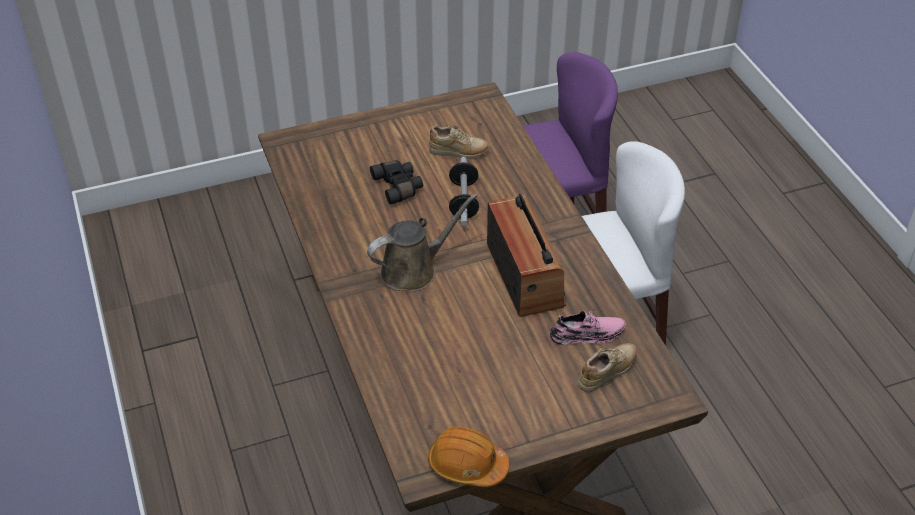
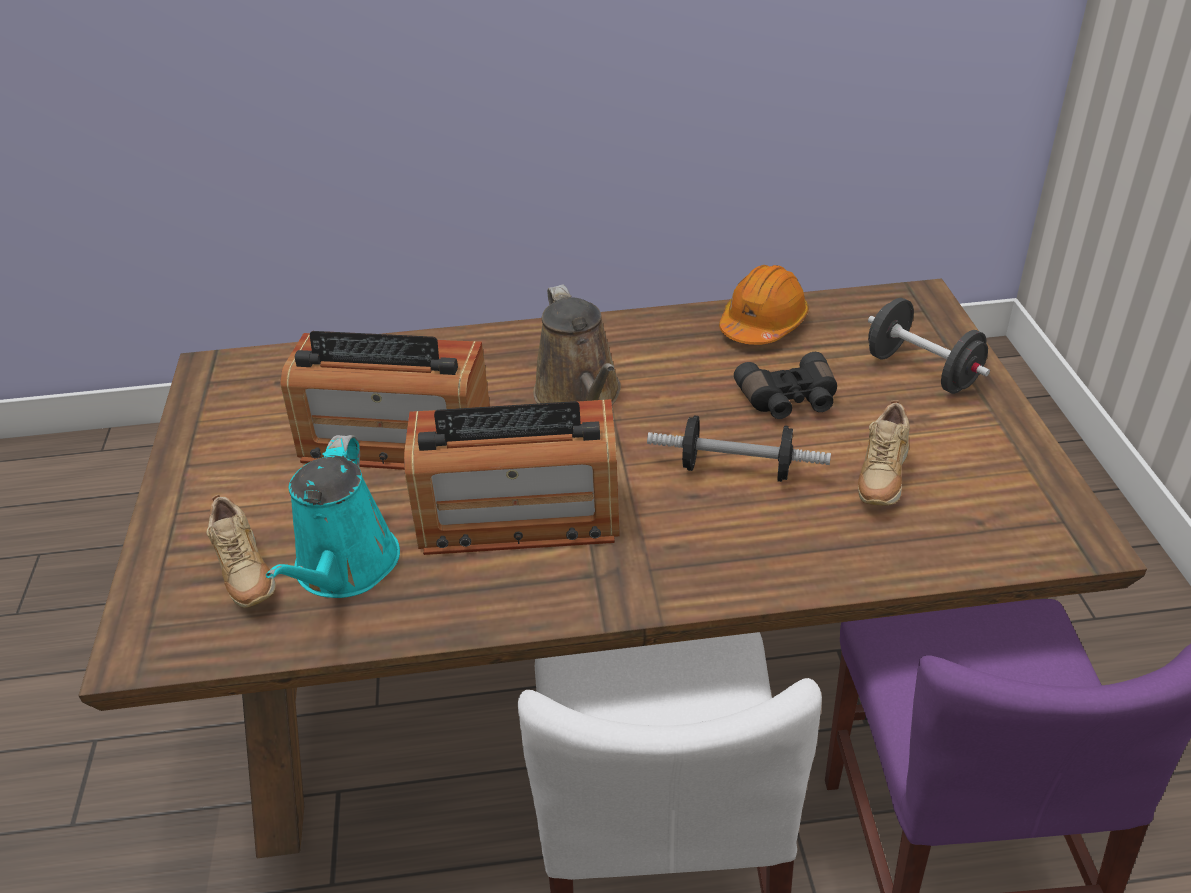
camera: 105 degrees right, 5 degrees down
orange hard hat [428,426,510,487] -> orange hard hat moved to [719,265,809,345]
pink shoe [550,310,626,345] -> turquoise watering can [266,435,400,598]
none -> radio [281,331,490,470]
none -> black dumbbell [868,298,990,394]

